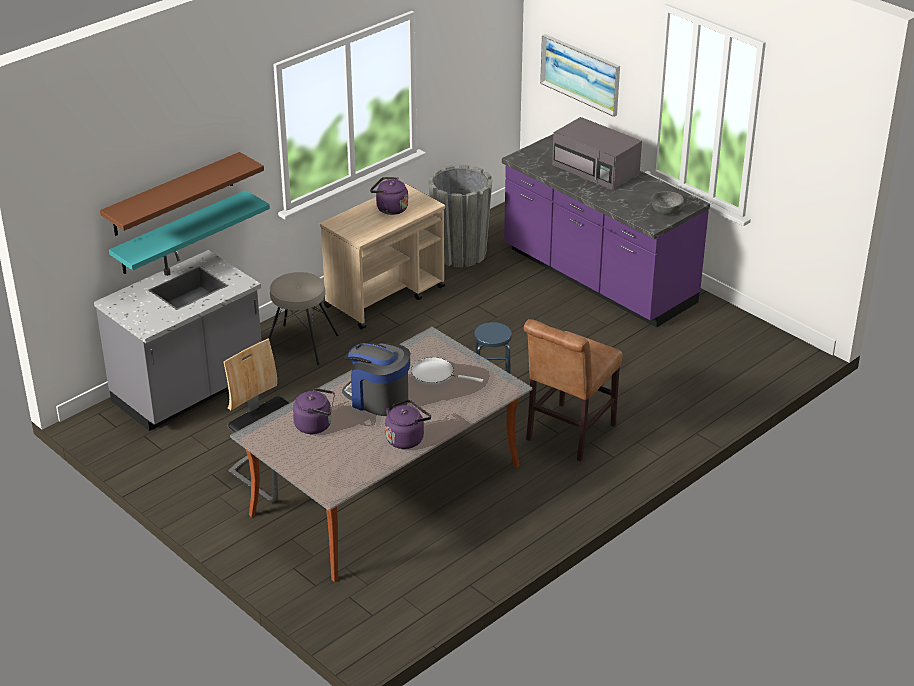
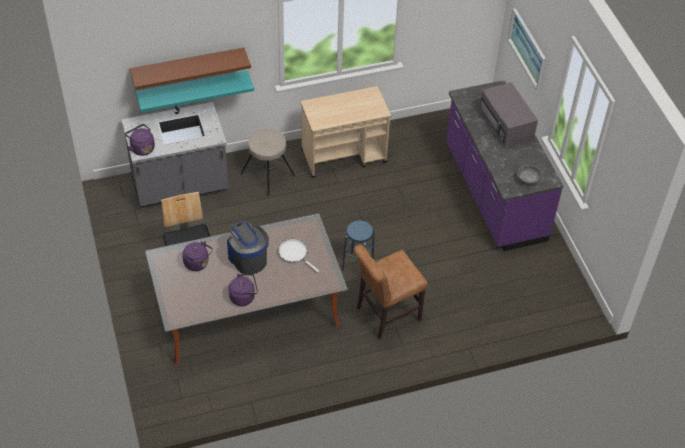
camera: 25 degrees right, 15 degrees up
purple kettle [370,177,408,215] -> purple kettle moved to [125,124,155,156]
grey planter [428,164,492,267] -> none

